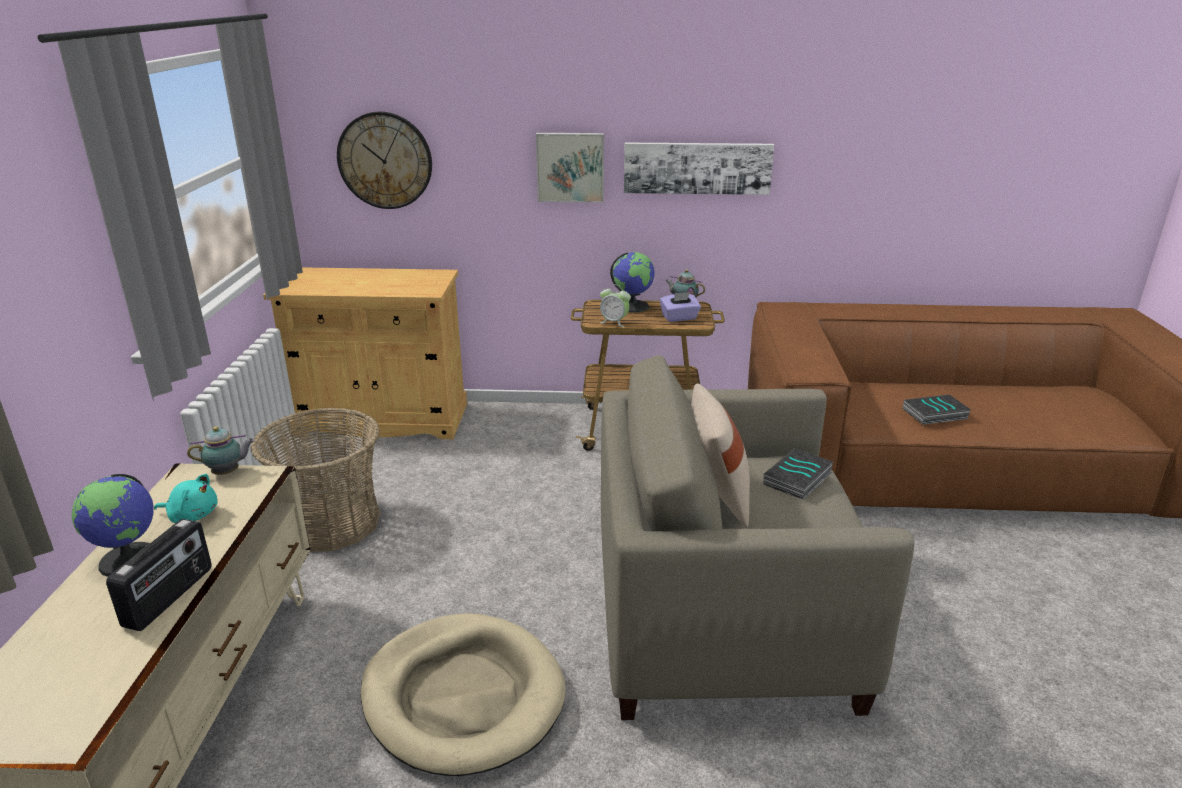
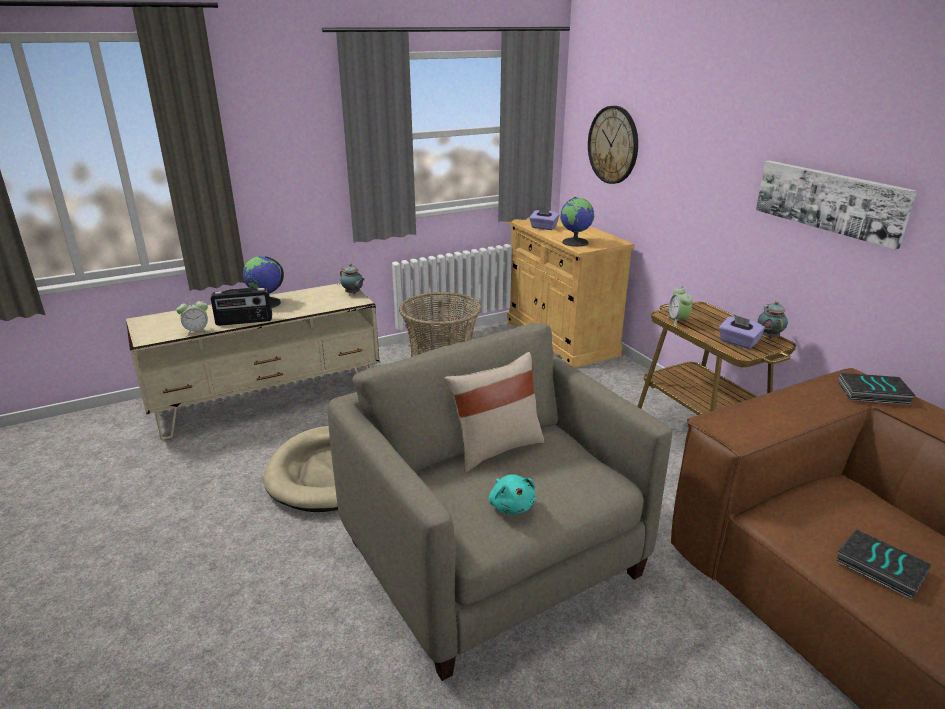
camera: 60 degrees right, 0 degrees up
turquoise plush toy [154,474,218,523] -> turquoise plush toy moved to [489,474,536,514]
picture [536,133,604,203] -> none
globe [610,252,654,313] -> globe moved to [560,197,595,247]
book [763,448,834,500] -> book moved to [838,373,916,405]
none -> alarm clock [176,298,210,337]
none -> purple tissue box [529,207,560,230]

